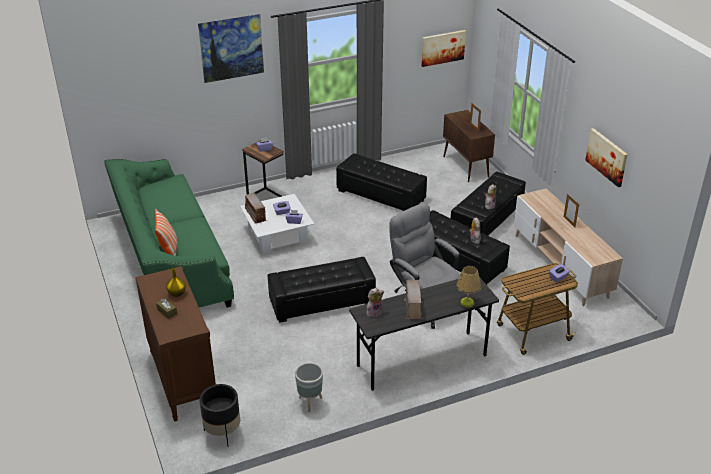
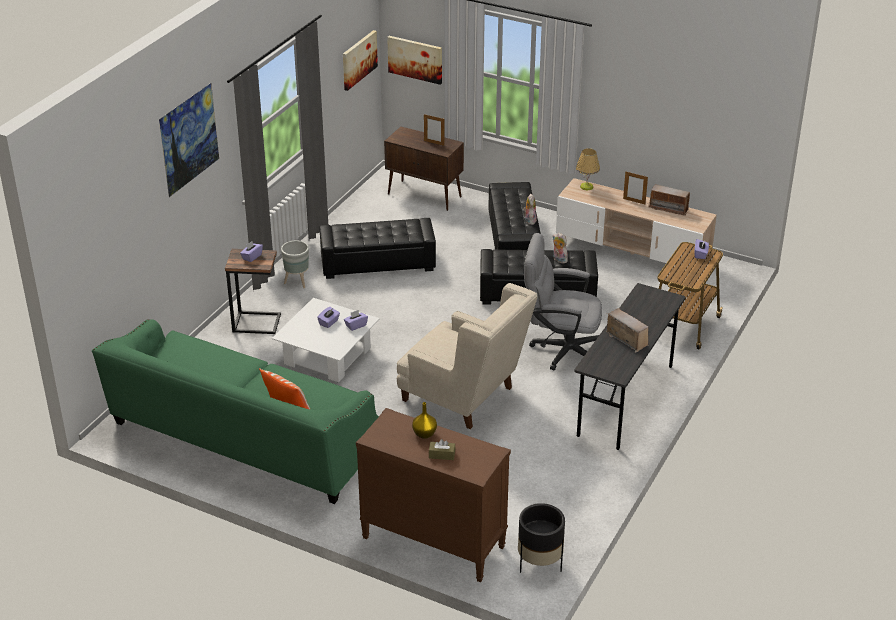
camera: 40 degrees left, 0 degrees up
radio [245,193,267,224] -> radio moved to [648,184,690,216]
black ottoman [268,257,376,323] -> beige armchair [397,283,538,429]
grey planter [295,363,323,412] -> grey planter moved to [281,240,309,288]
plush toy [367,288,384,317] -> none
table lamp [456,266,481,307] -> table lamp moved to [576,148,600,191]
picture [585,128,628,187] -> picture moved to [387,36,442,85]

